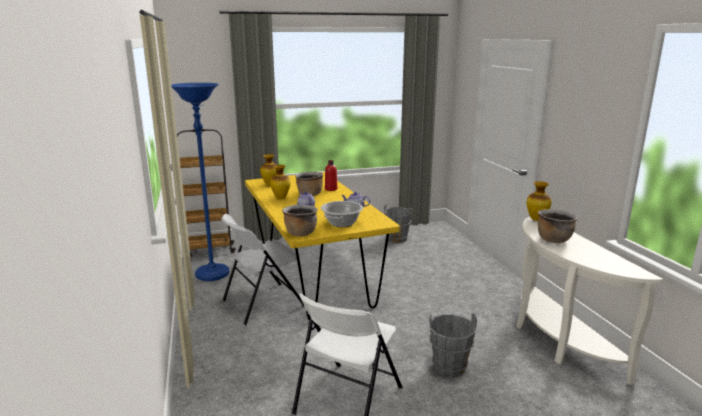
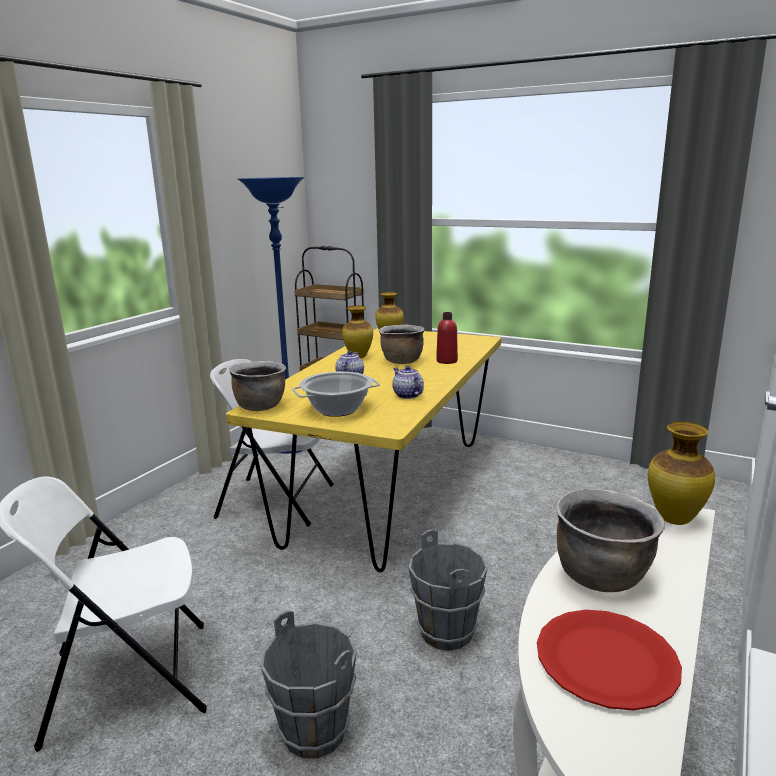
camera: 45 degrees right, 0 degrees up
grey bucket [384,204,412,243] -> grey bucket moved to [409,529,488,651]
none -> red plate [537,610,682,711]

